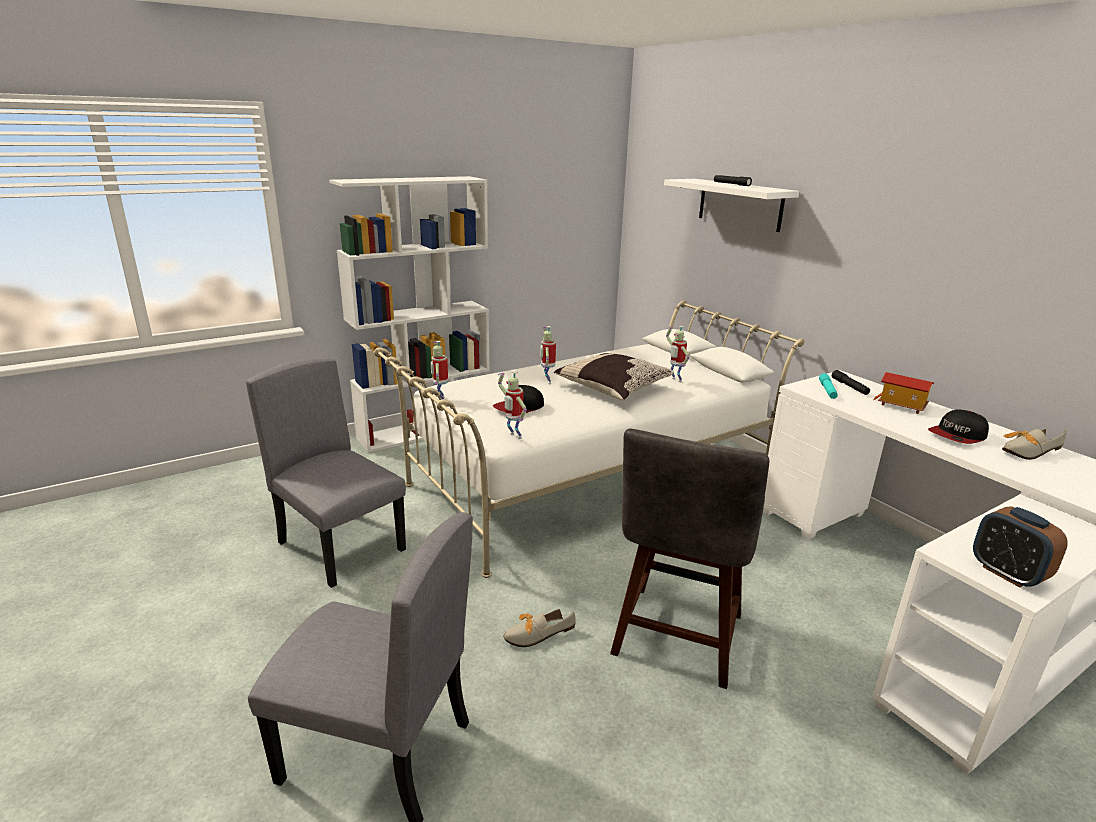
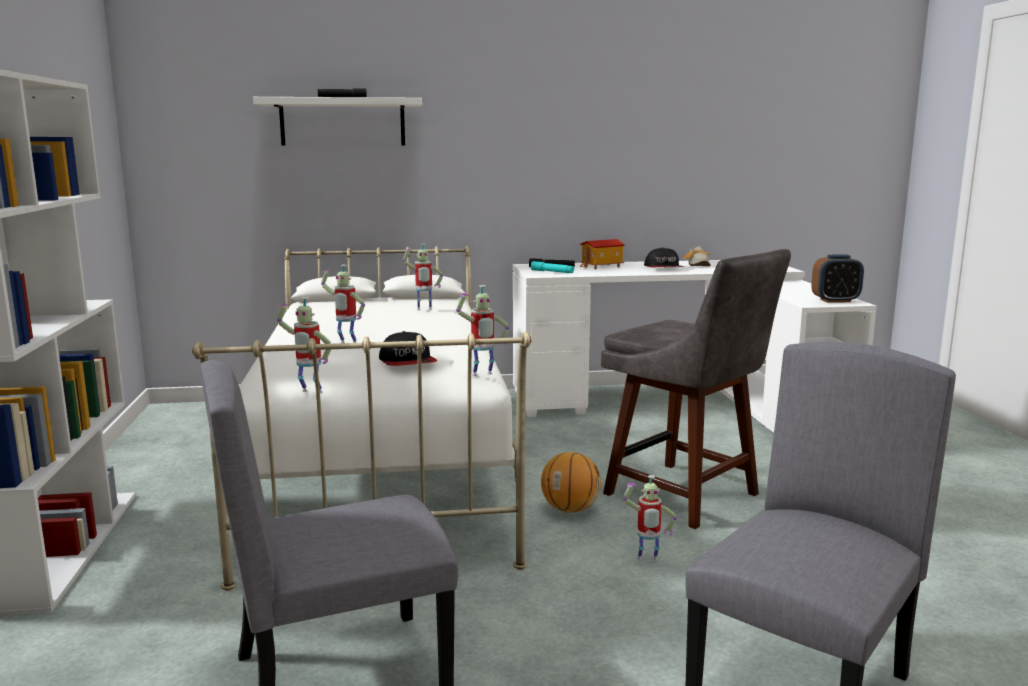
camera: 65 degrees left, 10 degrees down
shoe [503,609,576,647] -> toy robot [623,475,677,560]
pillow [554,353,674,400] -> none
none -> basketball [541,452,601,513]

